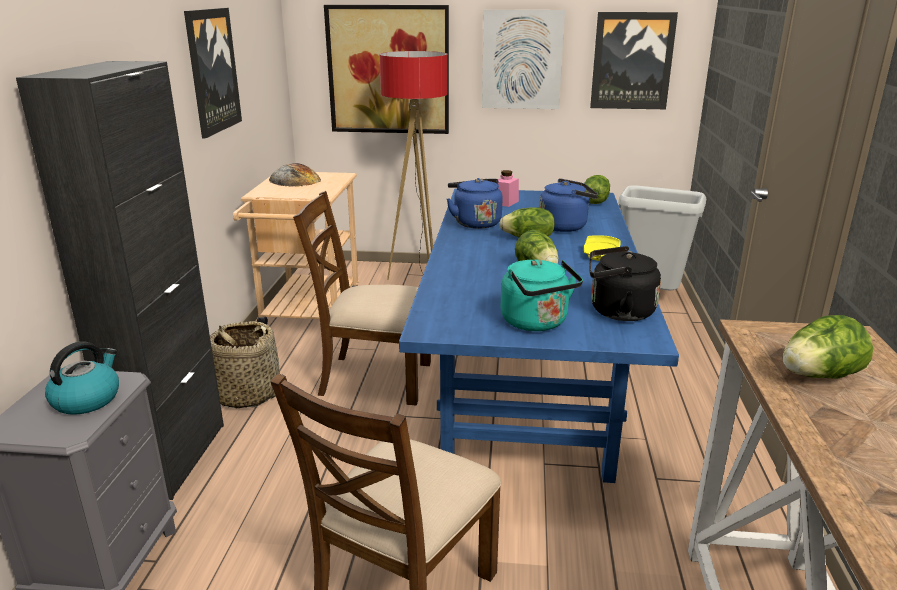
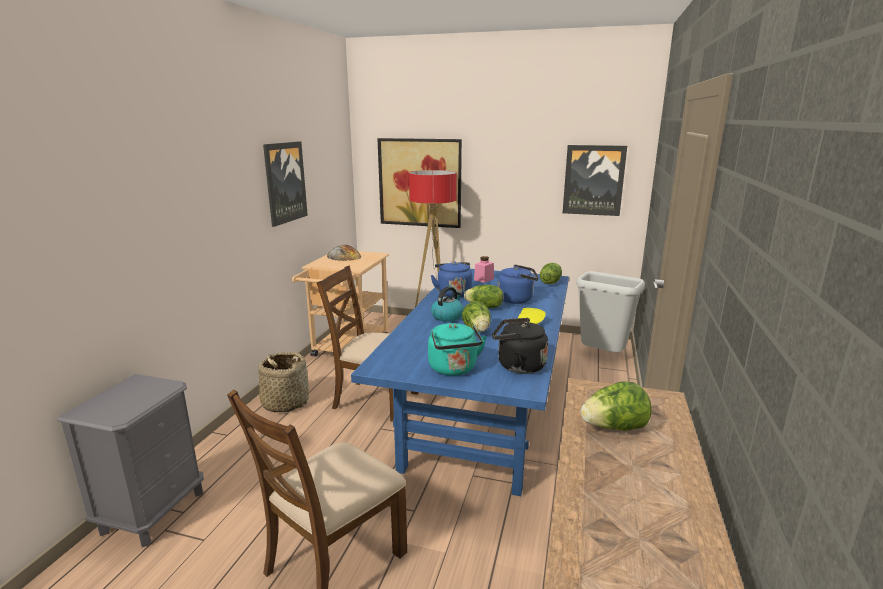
camera: 10 degrees right, 5 degrees down
black cabinet [16,61,224,500] -> none
kettle [45,341,119,415] -> kettle moved to [431,286,464,322]
picture [482,9,565,109] -> none

